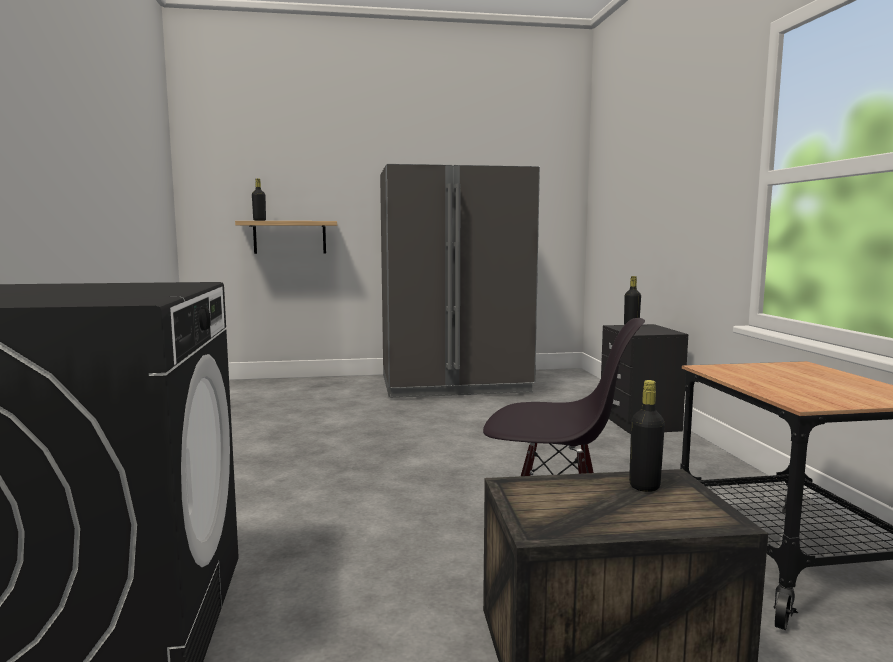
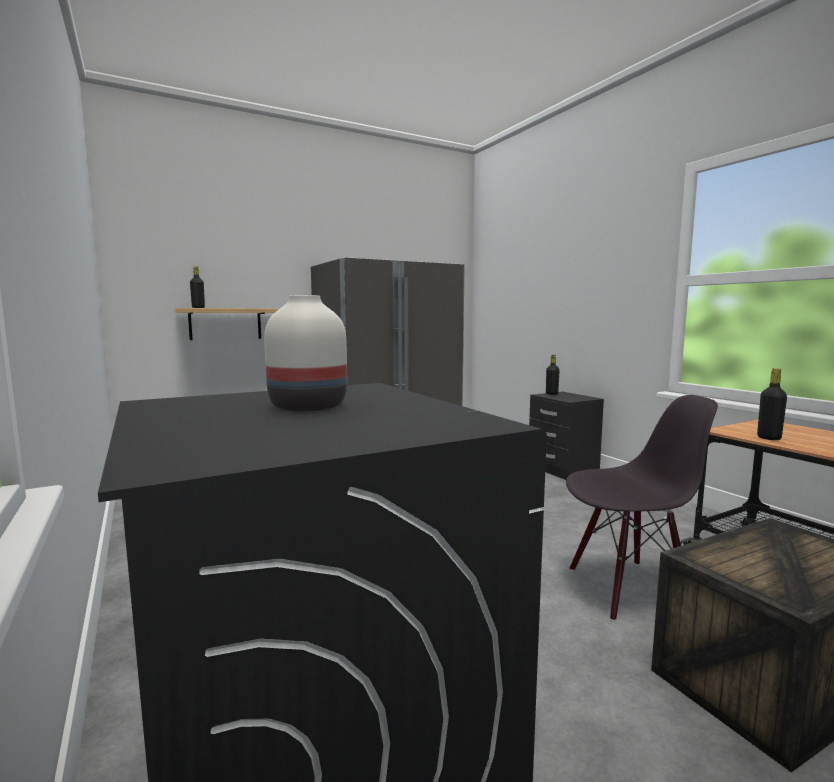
camera: 20 degrees left, 0 degrees up
black bottle [629,380,665,492] -> black bottle moved to [757,368,787,440]
none -> white vase [264,295,347,412]

